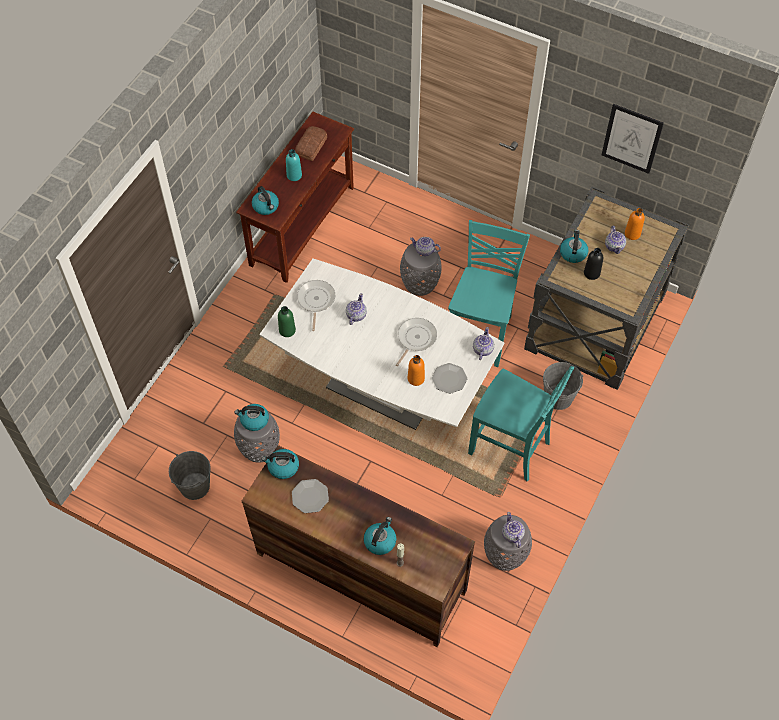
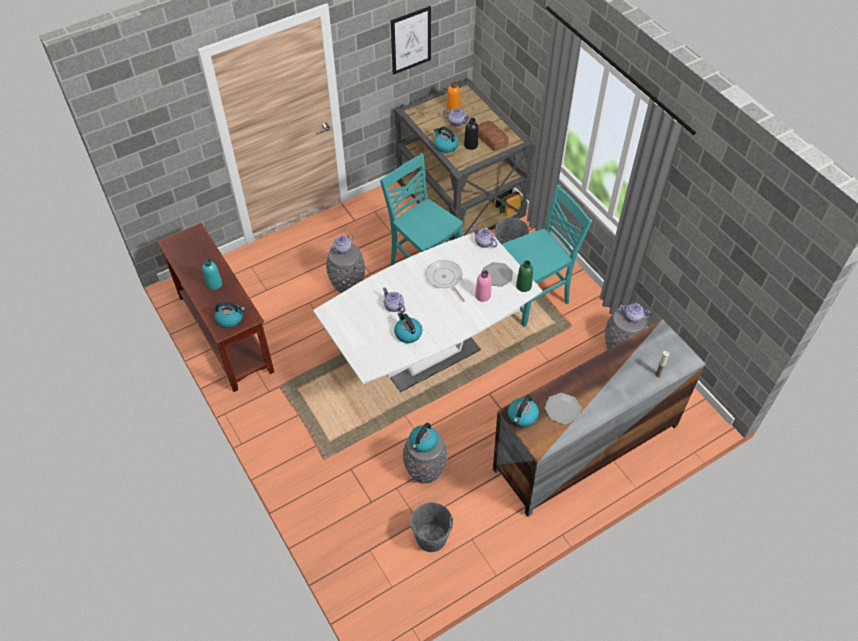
camera: 60 degrees left, 5 degrees down
brown cabinet [242,445,475,647] -> grey cabinet [493,319,706,517]
green bottle [278,306,296,337] -> green bottle moved to [516,260,533,292]
bread [295,126,327,161] -> bread moved to [478,121,509,151]
frying pan [297,280,335,331] -> none
kettle [364,517,396,555] -> kettle moved to [394,312,422,343]
orange bottle [408,355,425,386] -> pink bottle [475,270,491,302]

